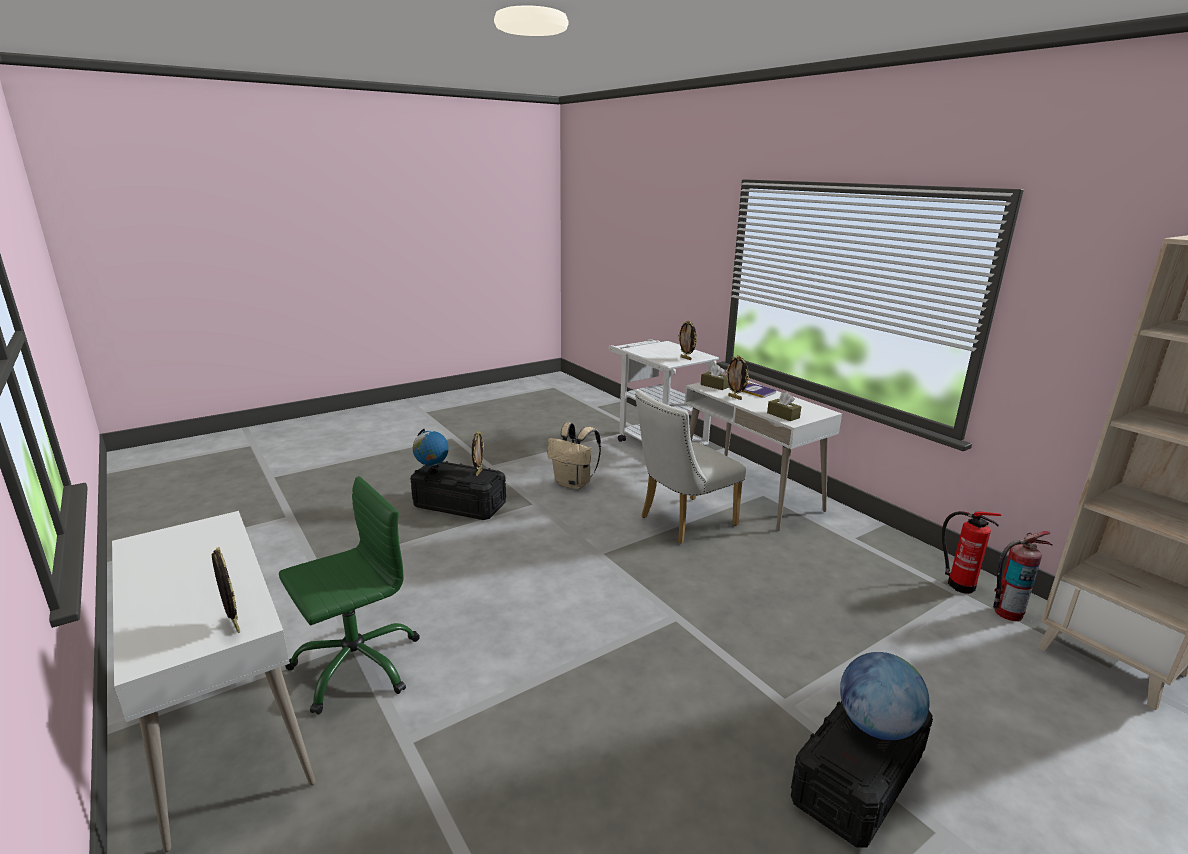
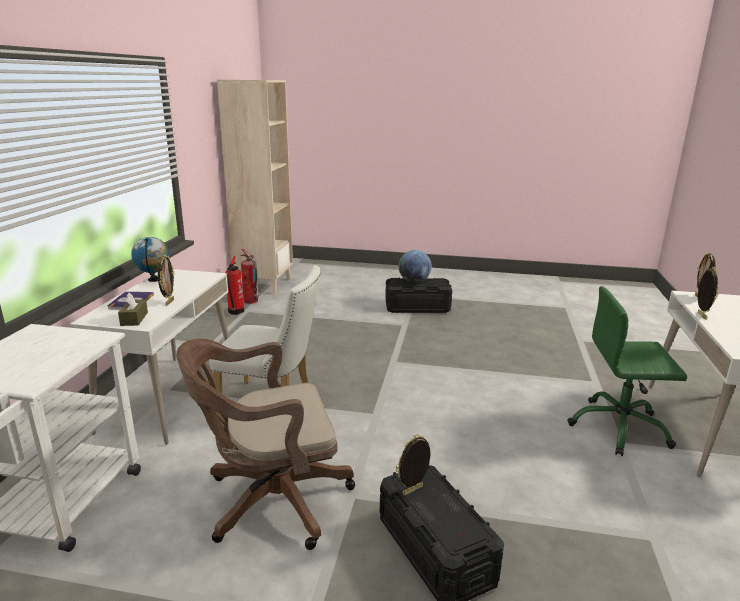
camera: 135 degrees left, 0 degrees up
globe [413,429,449,474] -> globe moved to [131,237,170,282]
beige backpack [547,423,601,490] -> brown office chair [176,338,355,550]
picture frame [678,320,697,360] -> picture frame moved to [698,267,718,320]
brown tissue box [767,392,801,421] -> none

